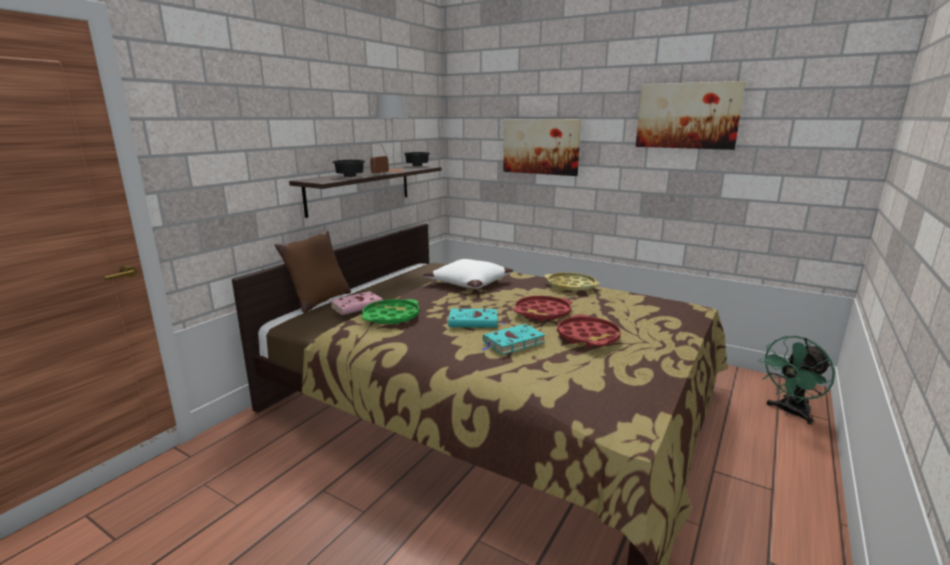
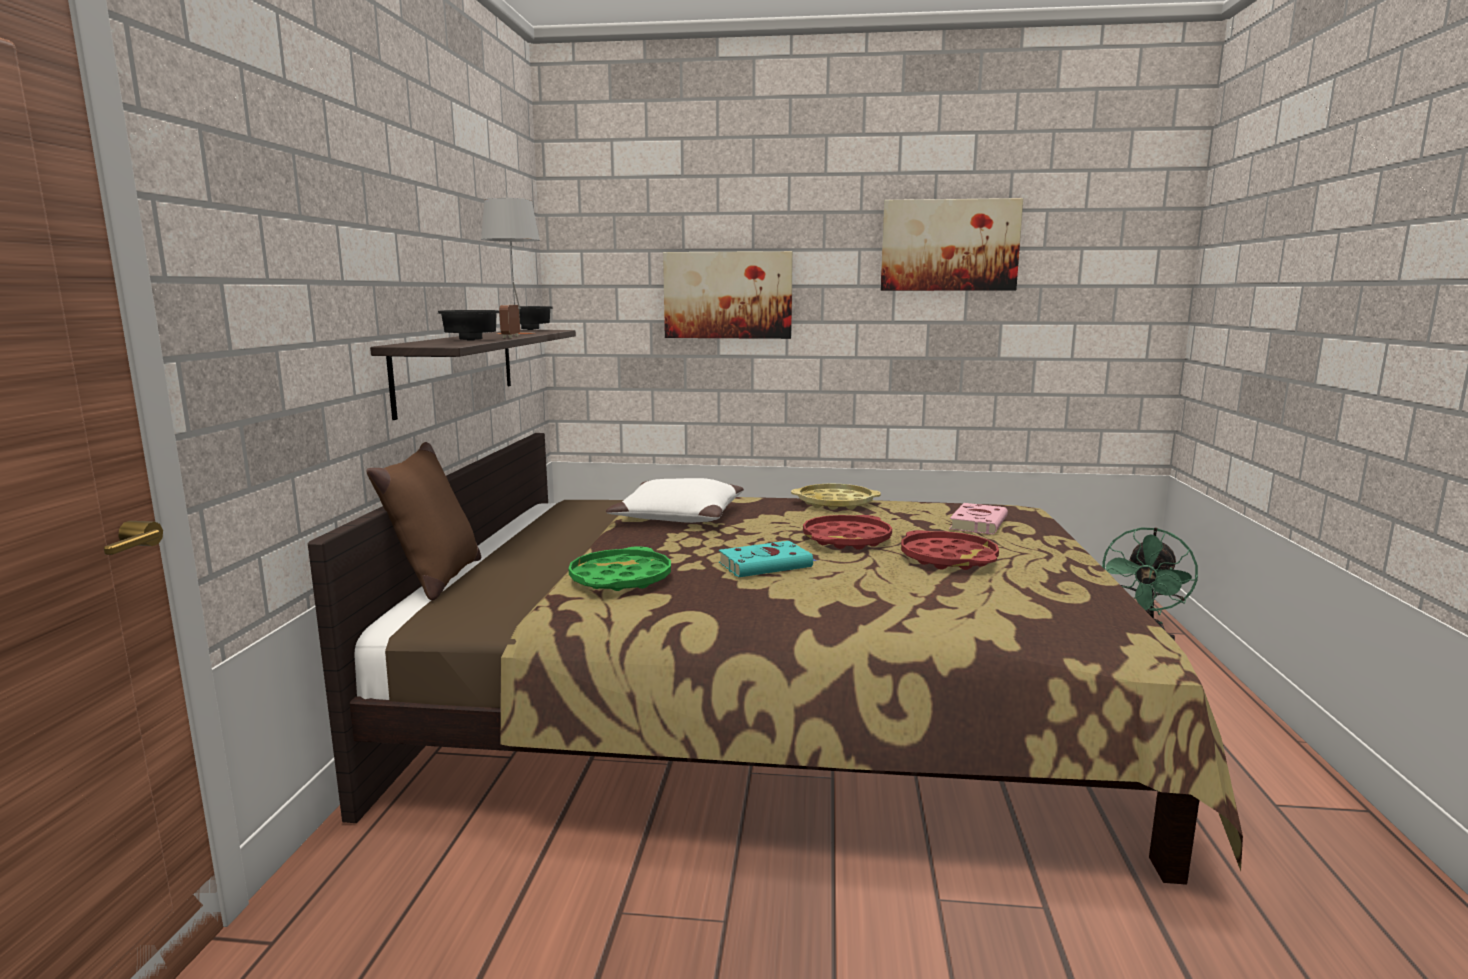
camera: 25 degrees left, 5 degrees down
pink book [330,291,383,315] -> pink book moved to [949,503,1008,535]
turquoise book [481,324,545,355] -> none

